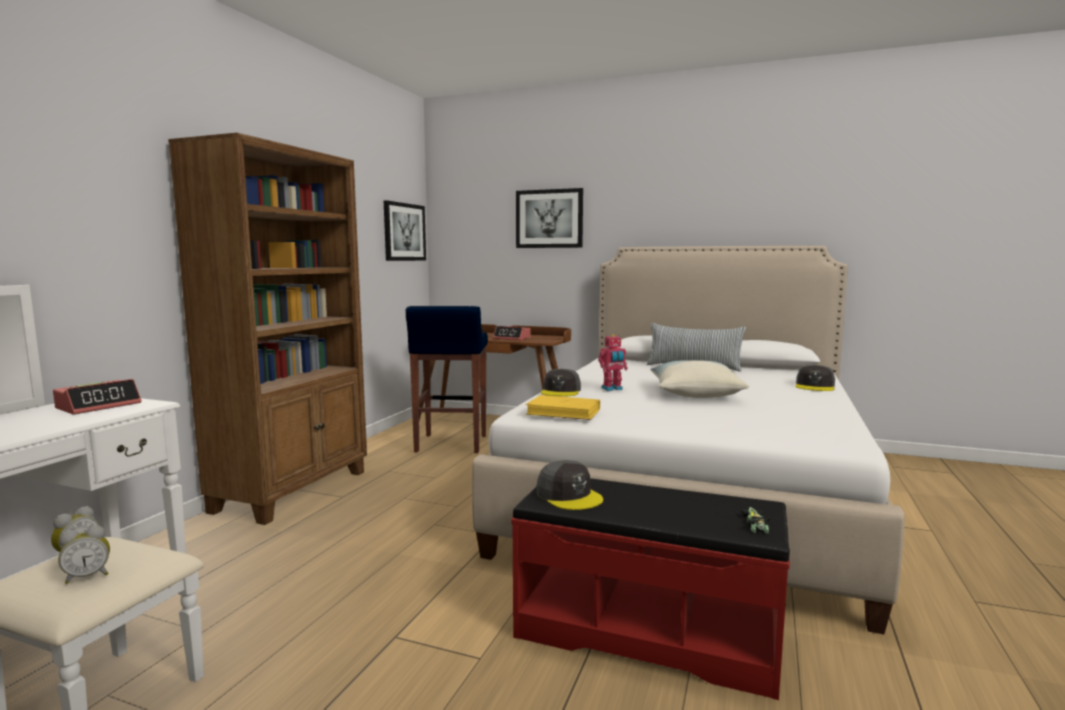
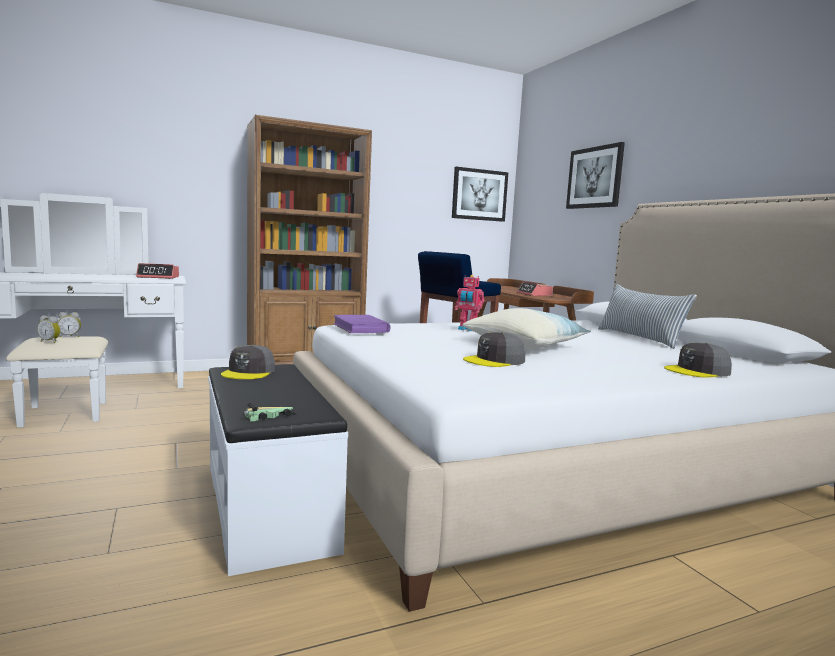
camera: 45 degrees right, 0 degrees up
red bench [511,478,790,700] -> white bench [208,364,348,576]
yellow book [526,395,600,420] -> purple book [333,315,391,333]
grey cap [541,369,581,396] -> grey cap moved to [463,332,525,367]

